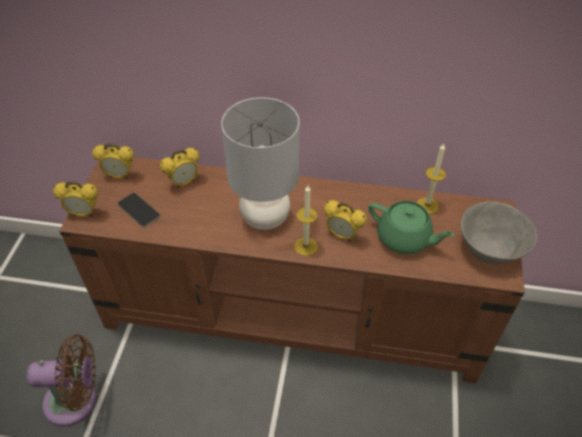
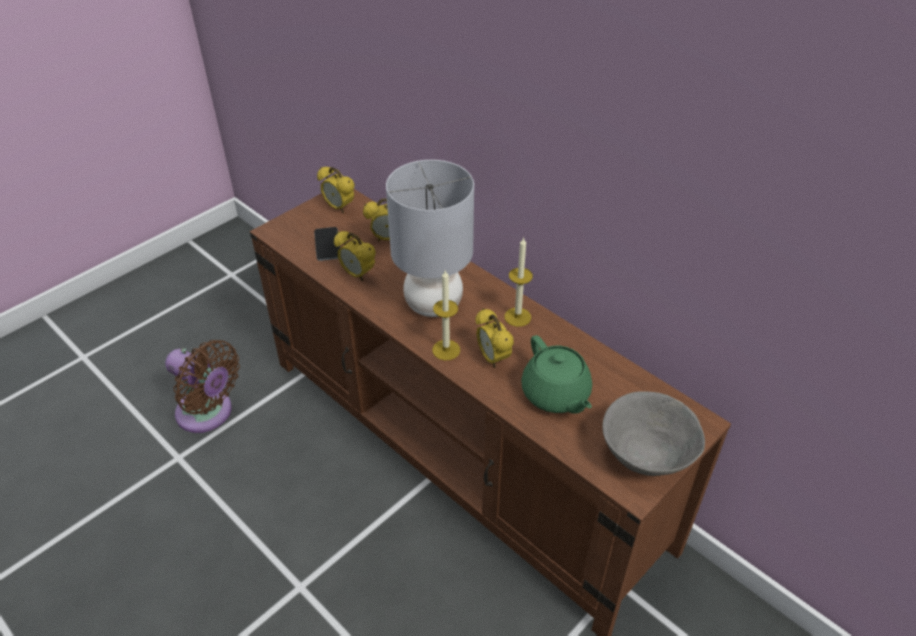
camera: 35 degrees right, 5 degrees down
alarm clock [53,181,98,217] -> alarm clock moved to [334,231,376,281]
candle [417,144,446,214] -> candle moved to [504,237,533,327]

